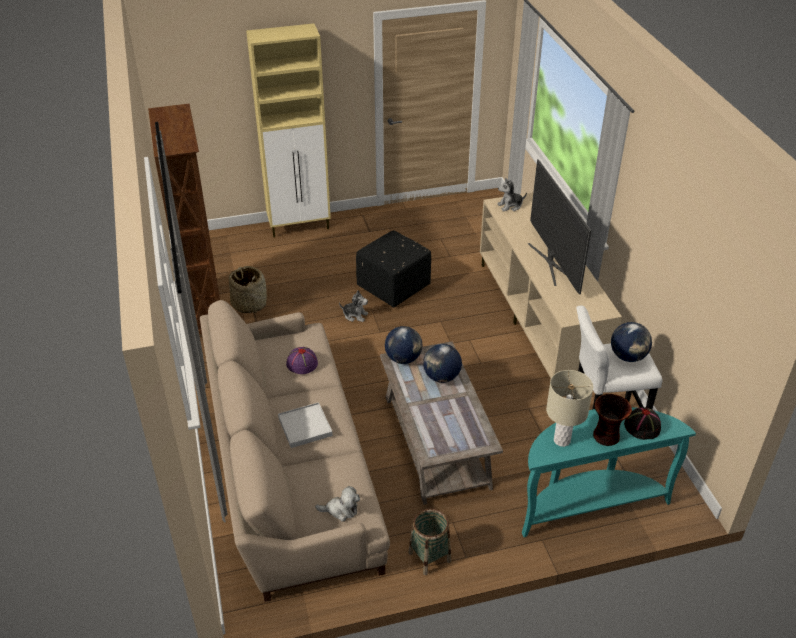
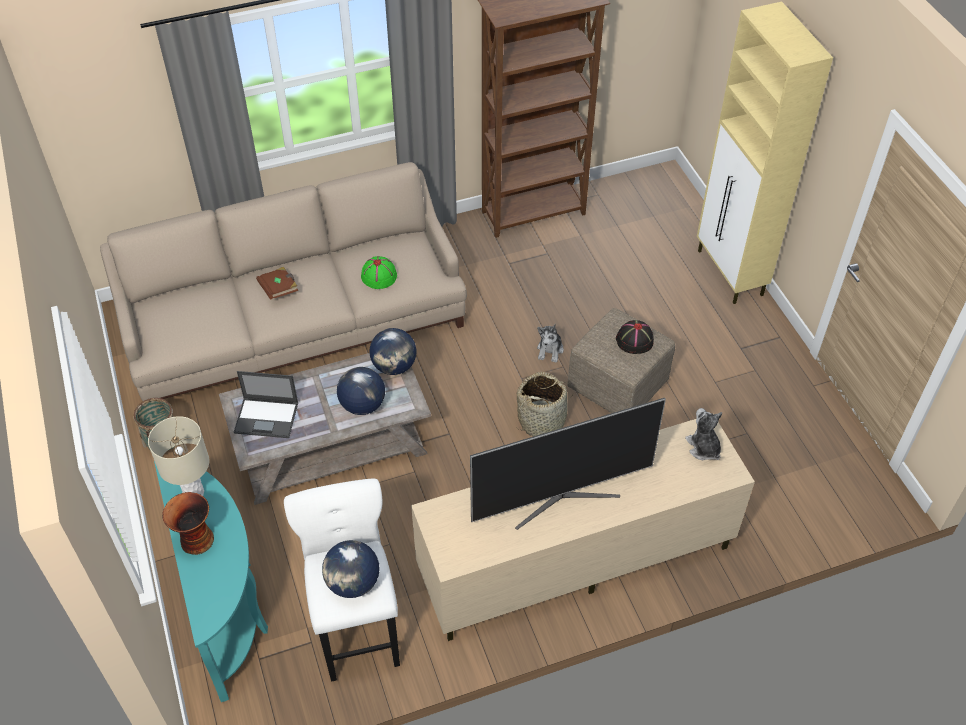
camera: 85 degrees right, 10 degrees up
basket [229,266,267,313] -> basket moved to [516,372,574,437]
white tray [278,402,333,448] -> brown book [256,267,298,300]
purple hat [286,347,318,374] -> green hat [361,256,397,289]
plush toy [315,486,360,521] -> none
black ottoman [356,230,431,307] -> beige ottoman [567,308,675,413]
black hat [624,407,661,440] -> black hat moved to [616,320,654,354]
none -> laptop [234,371,298,438]

